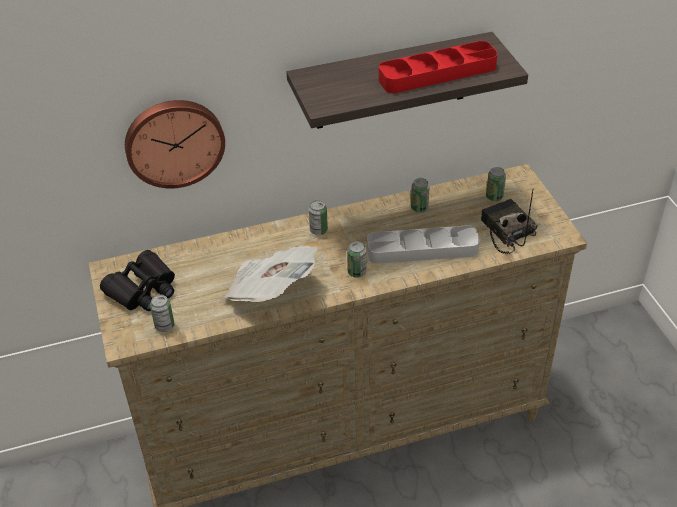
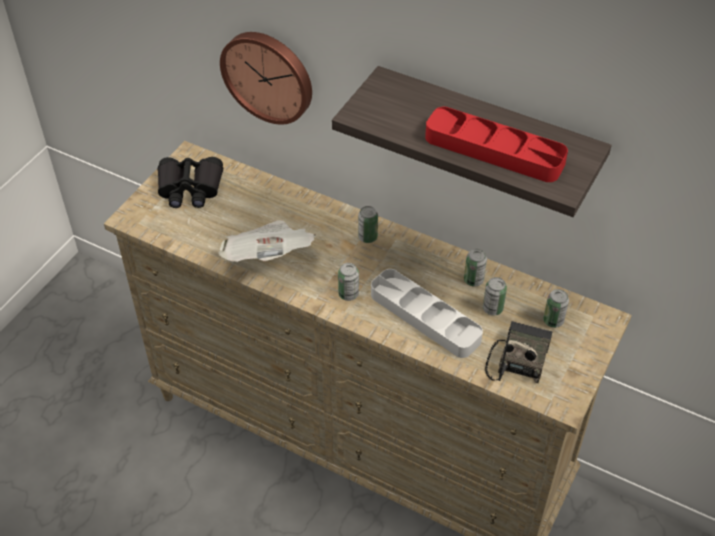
camera: 45 degrees right, 5 degrees up
can [150,294,174,332] -> can moved to [483,277,507,315]

